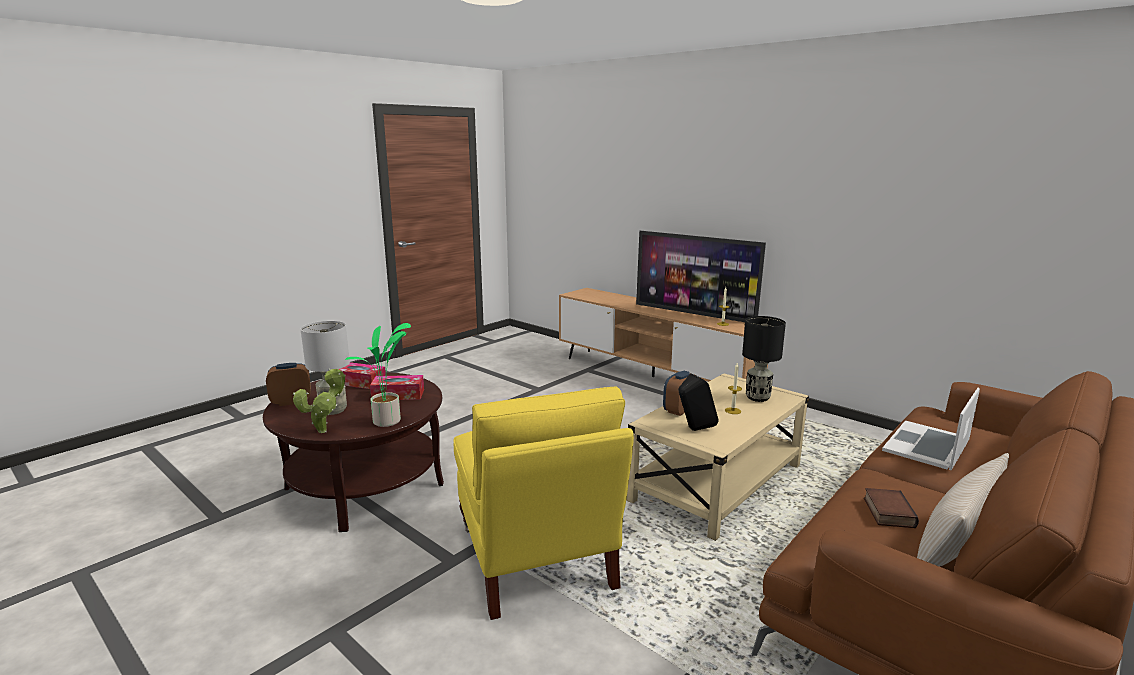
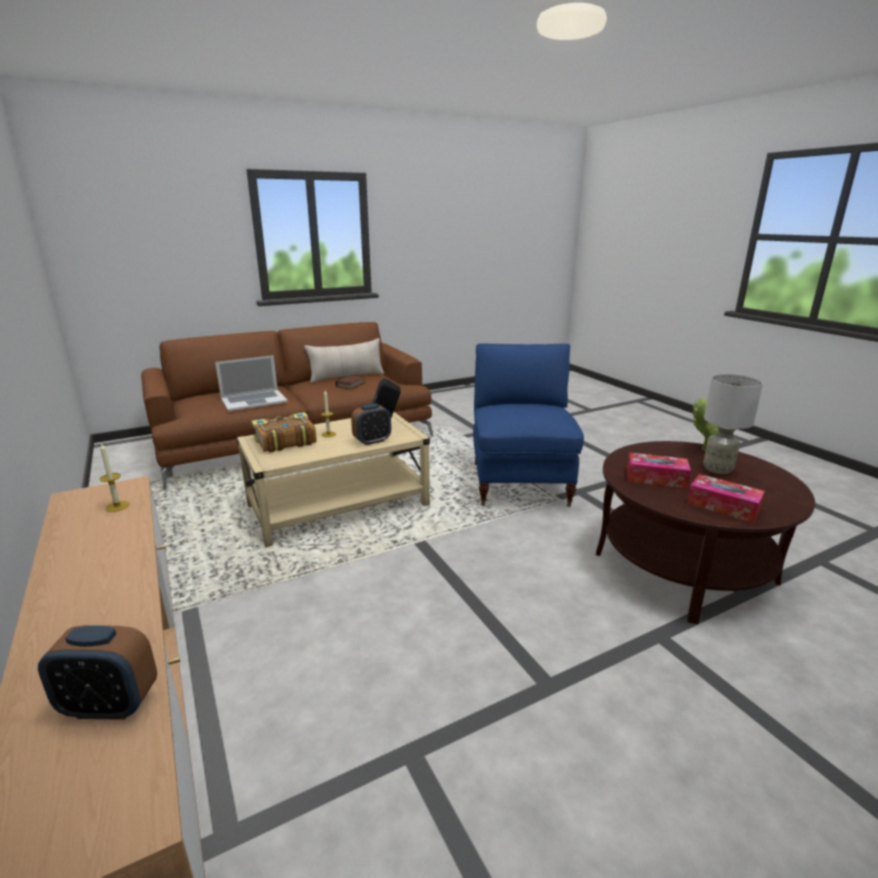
camera: 160 degrees left, 5 degrees up
alarm clock [266,363,311,406] -> alarm clock moved to [38,625,157,720]
potted plant [345,323,411,427] -> none
yellow armchair [453,387,634,620] -> blue armchair [473,344,584,507]
television [636,231,766,322] -> none
black table lamp [742,316,786,402] -> book [252,412,317,452]

